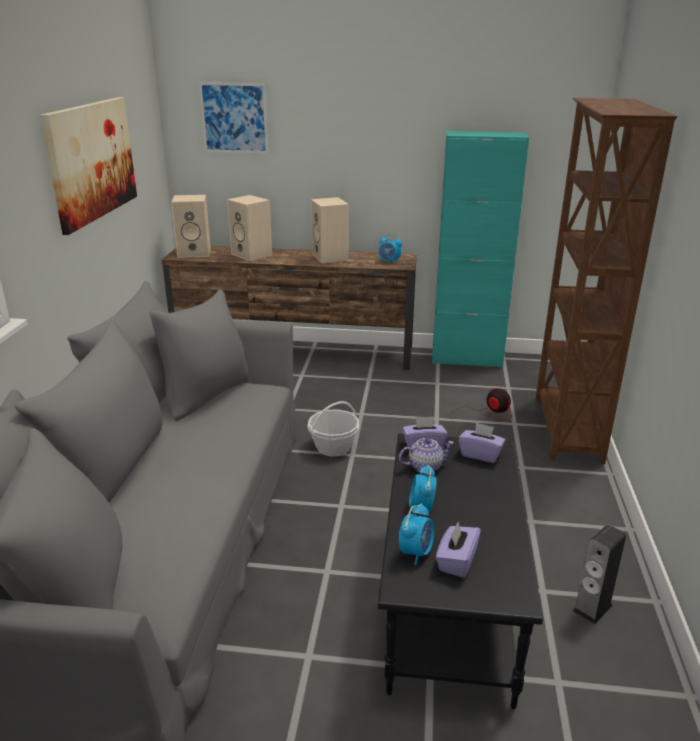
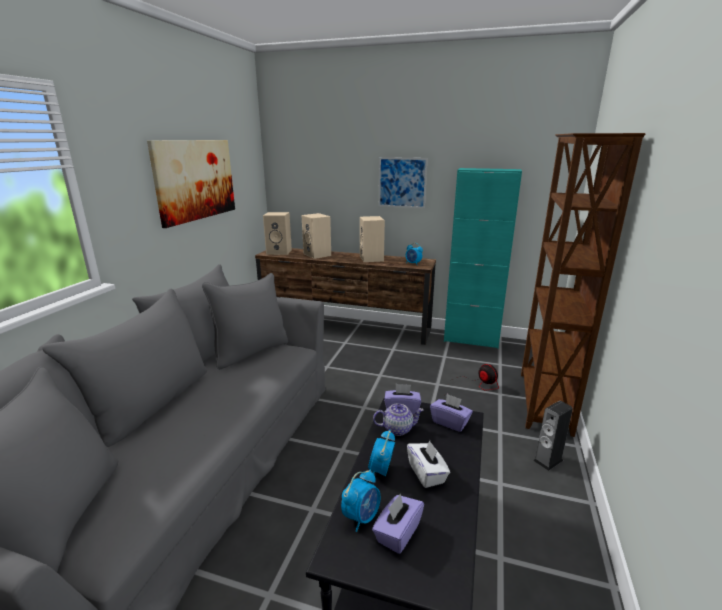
camera: 10 degrees right, 5 degrees down
picture [199,83,268,153] -> picture moved to [379,157,428,208]
basket [307,401,359,457] -> none
speaker [573,524,626,625] -> speaker moved to [533,401,573,471]
none -> white tissue box [407,440,450,488]

